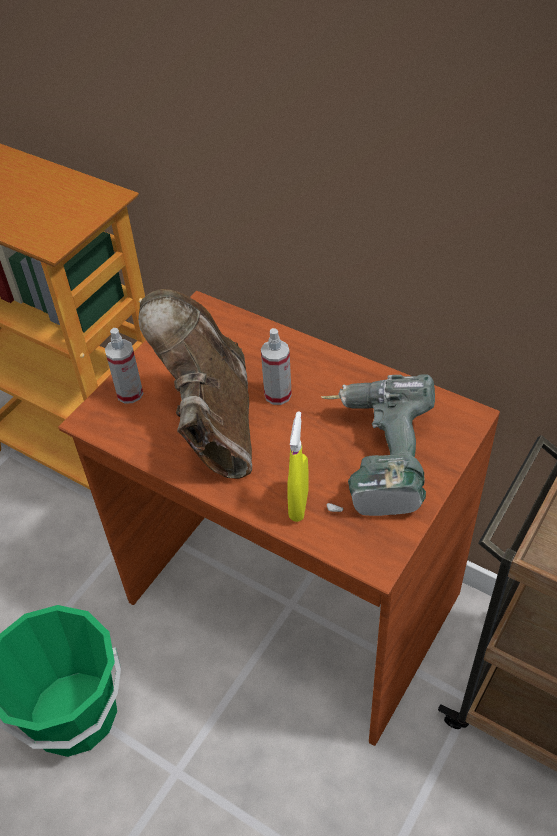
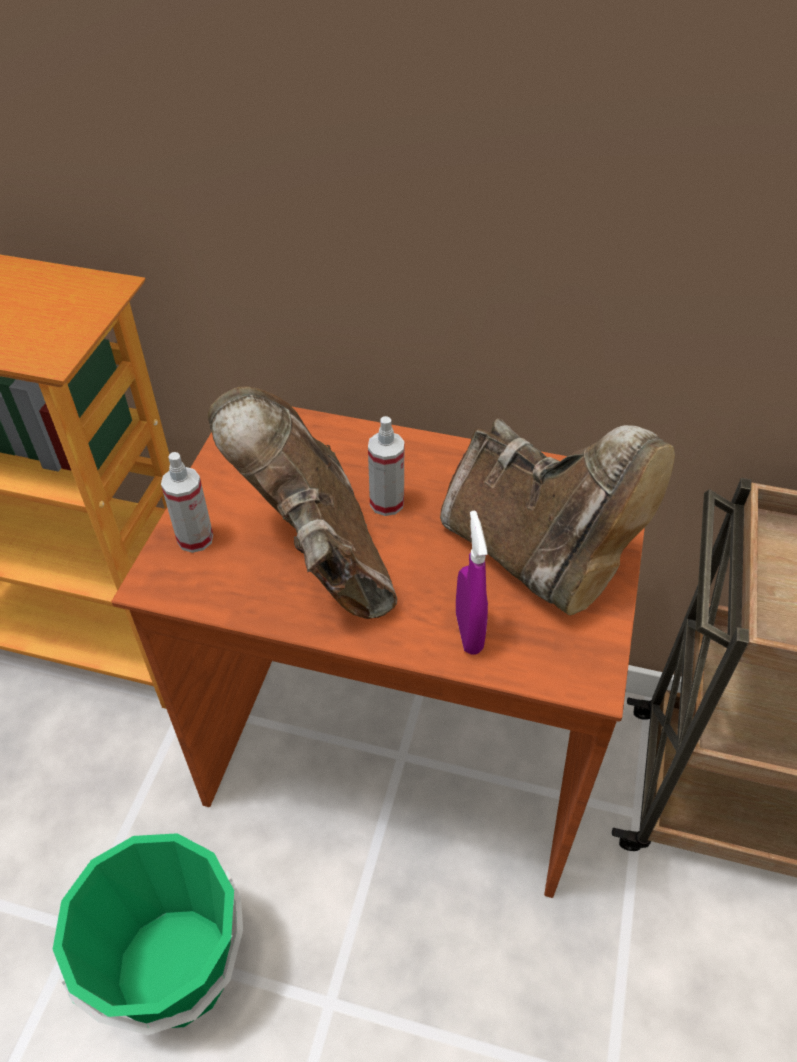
camera: 20 degrees left, 0 degrees up
yellow spray bottle [287,412,309,522] -> purple spray bottle [456,511,488,655]
power drill [321,374,435,516] -> brown boot [440,418,675,615]

